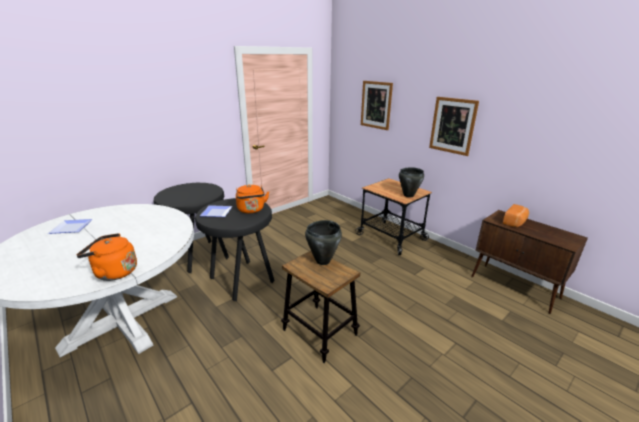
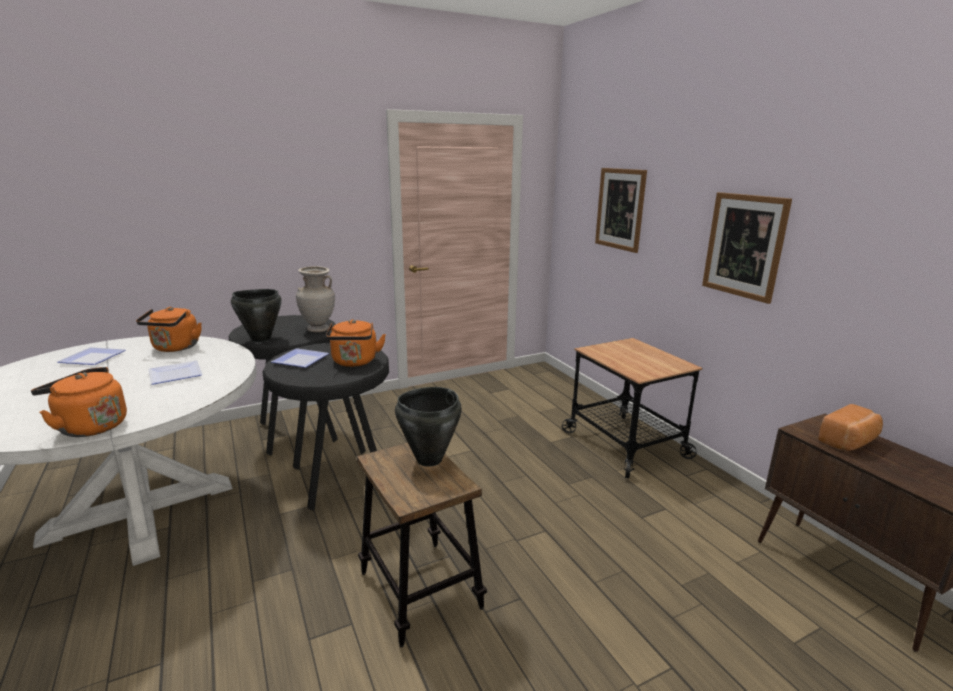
camera: 15 degrees right, 5 degrees down
black cooking pot [399,167,424,197] -> black cooking pot moved to [231,289,282,342]
none -> orange kettle [136,307,202,352]
none -> plate [148,361,202,385]
none -> beige vase [296,266,335,332]

